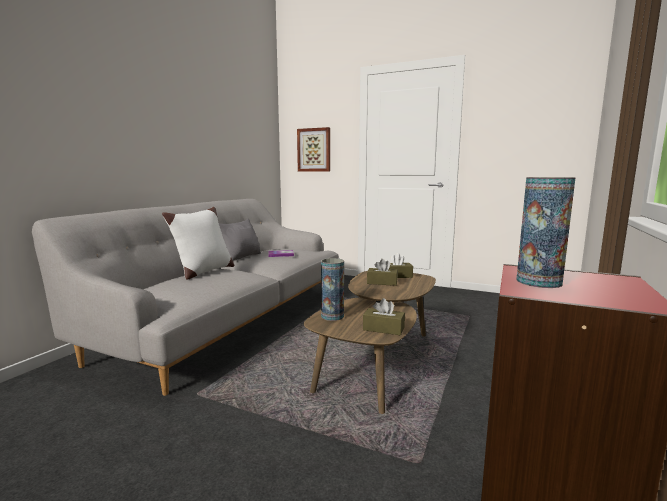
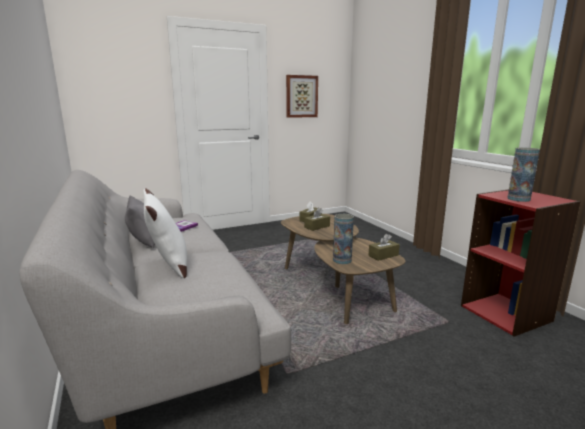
camera: 50 degrees left, 5 degrees up
picture [297,127,330,171] -> picture moved to [286,75,318,118]

